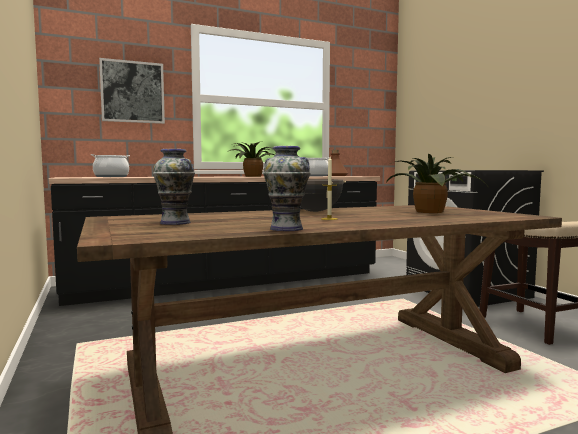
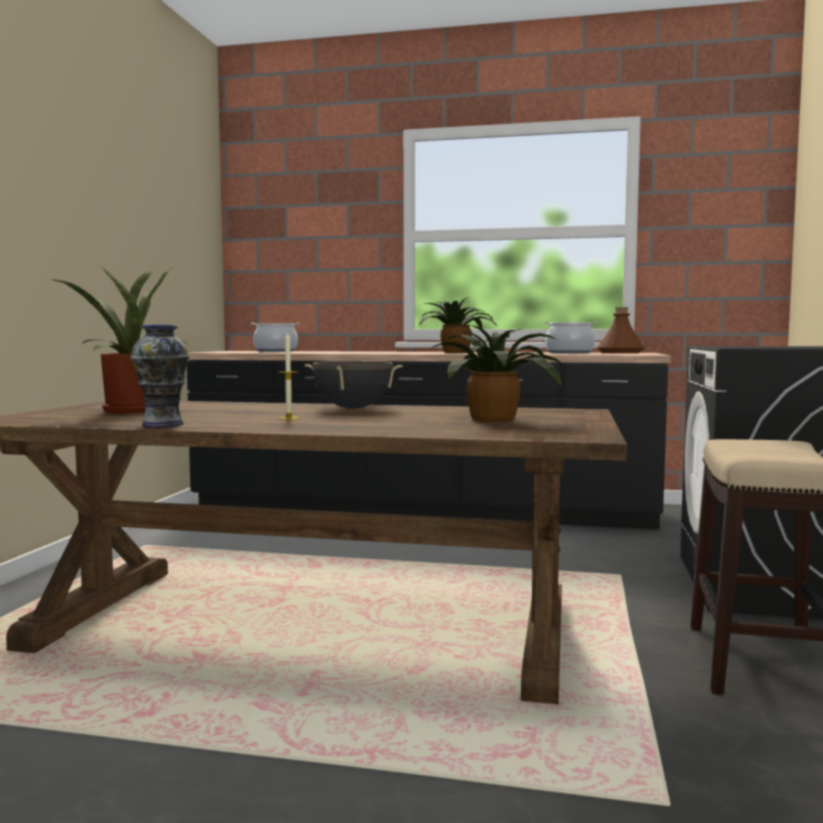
camera: 35 degrees right, 0 degrees up
picture [99,58,165,124] -> none
vase [153,149,195,225] -> potted plant [51,267,187,414]

